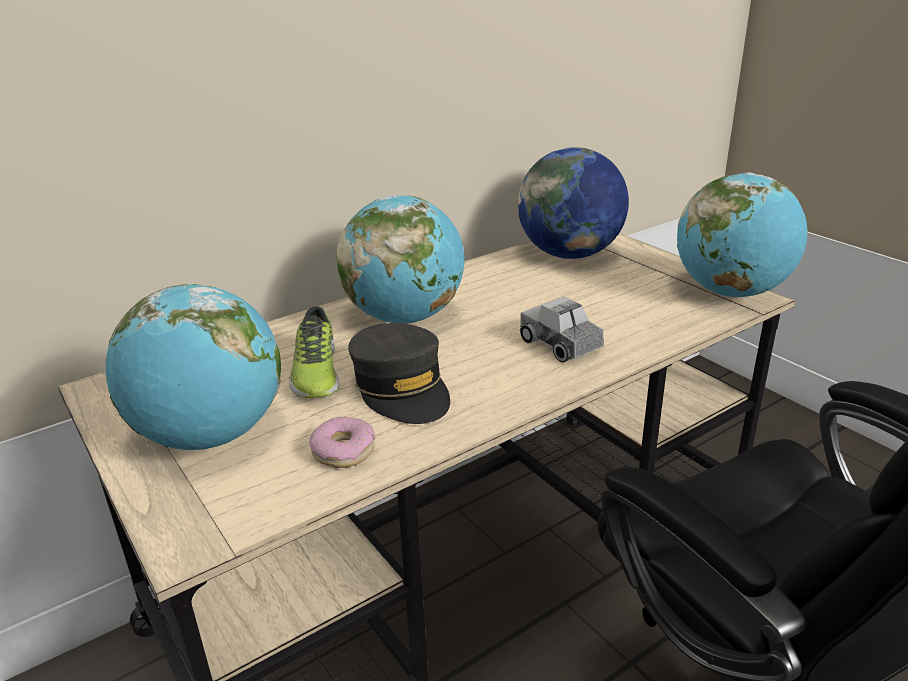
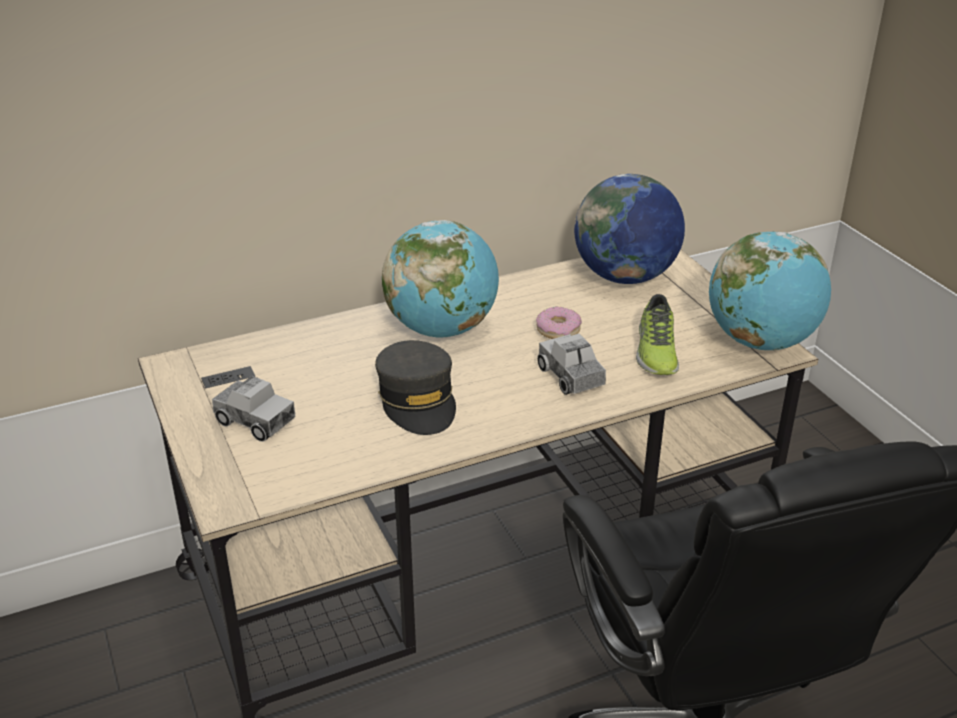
camera: 10 degrees right, 5 degrees up
globe [106,284,281,450] -> toy truck [212,376,296,442]
shoe [289,307,339,398] -> shoe moved to [636,294,679,375]
donut [309,417,375,468] -> donut moved to [536,306,582,339]

